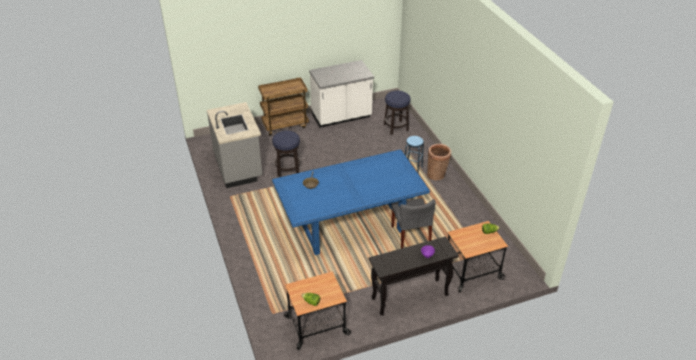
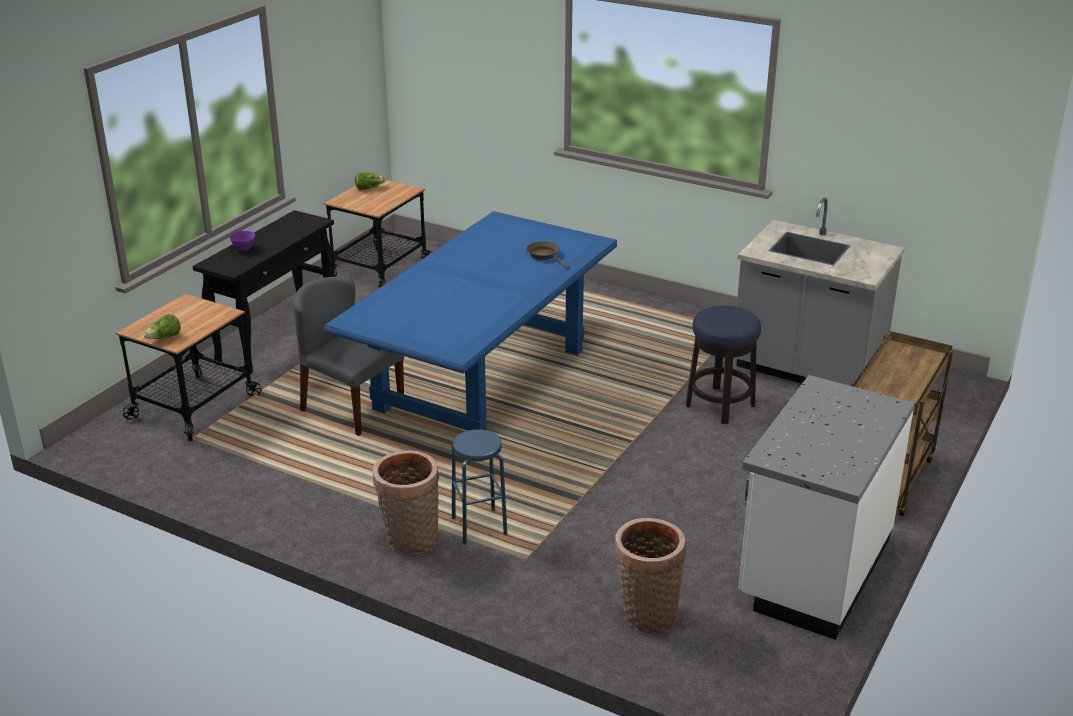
camera: 140 degrees right, 10 degrees down
stool [384,91,411,135] -> basket [615,518,686,634]

